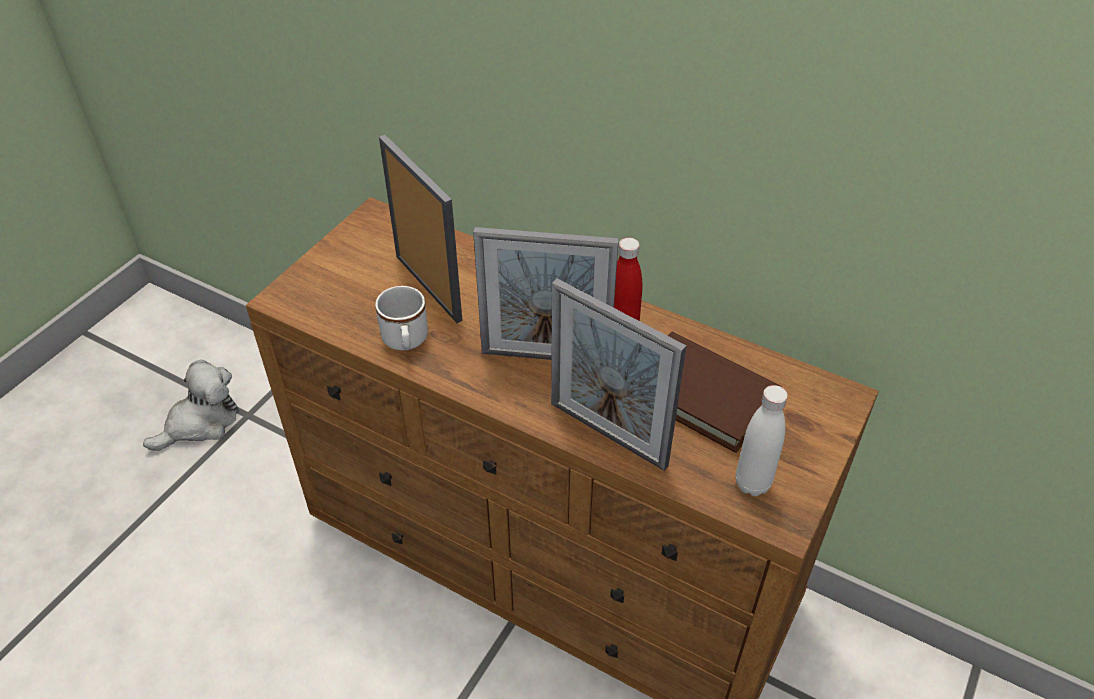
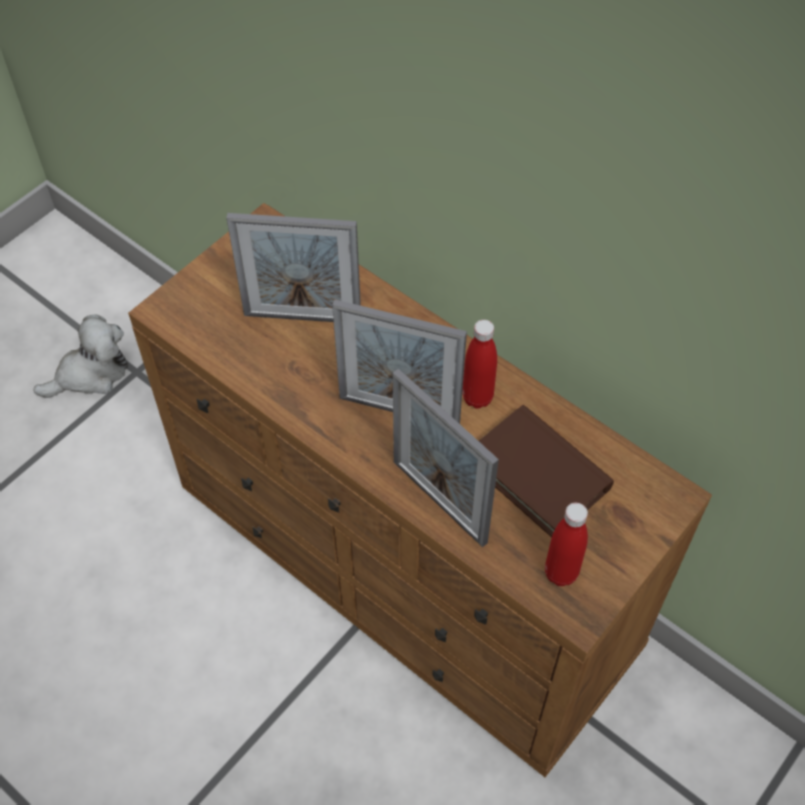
camera: 10 degrees right, 10 degrees up
white mug [375,286,428,350] -> none
picture frame [379,135,462,323] -> picture frame turned 120 degrees clockwise [226,213,361,322]
white bottle [735,385,788,496] -> red bottle [545,503,588,586]

